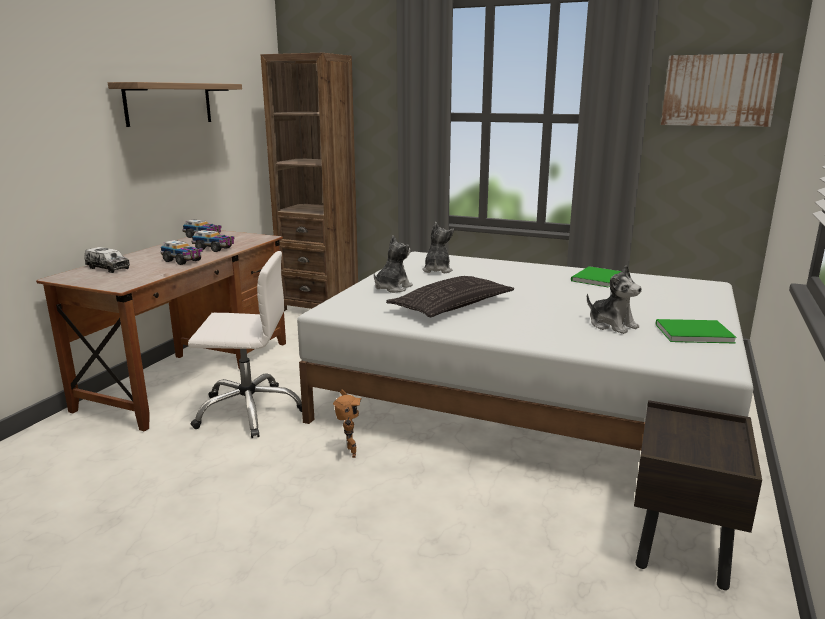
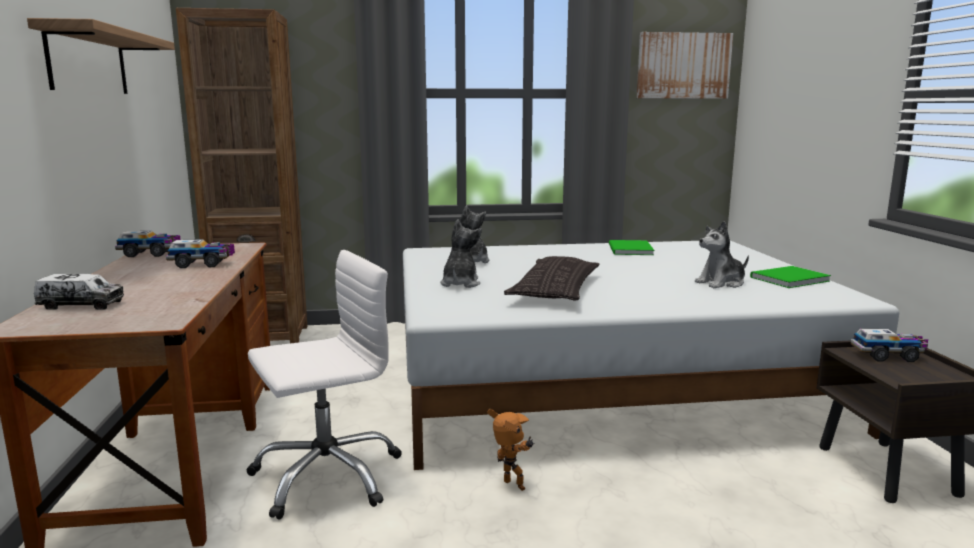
camera: 30 degrees left, 5 degrees down
toy truck [160,240,203,265] -> toy truck moved to [851,329,928,362]
plush toy [587,265,642,334] -> plush toy turned 135 degrees clockwise [695,221,749,288]

